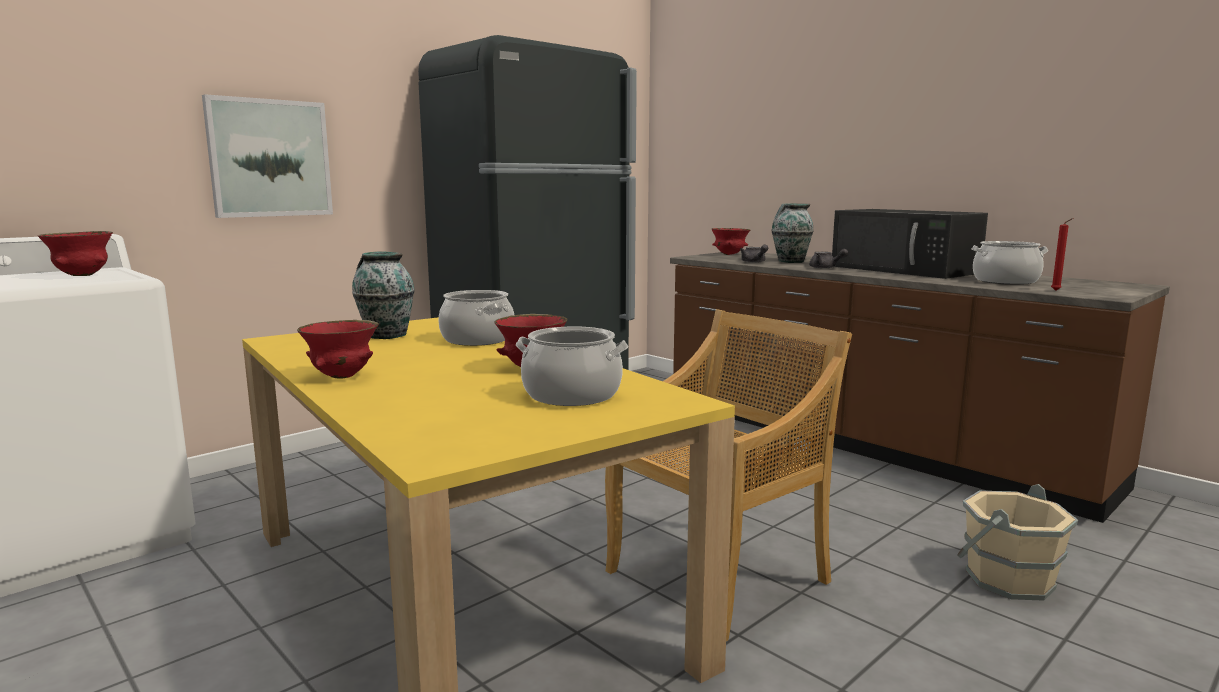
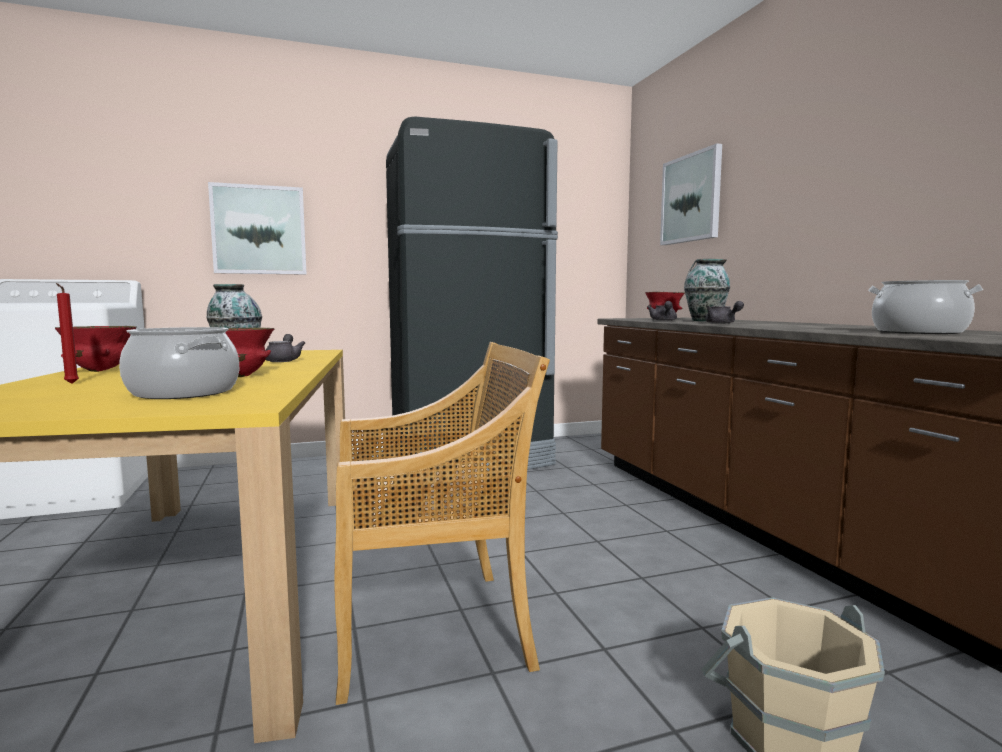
camera: 25 degrees right, 5 degrees down
red bowl [38,231,113,276] -> none
cooking pot [439,290,514,346] -> grey teapot [265,334,305,362]
black microwave [832,209,988,279] -> none
red candle [1051,218,1073,291] -> red candle moved to [56,283,79,384]
none -> picture [660,143,722,245]

